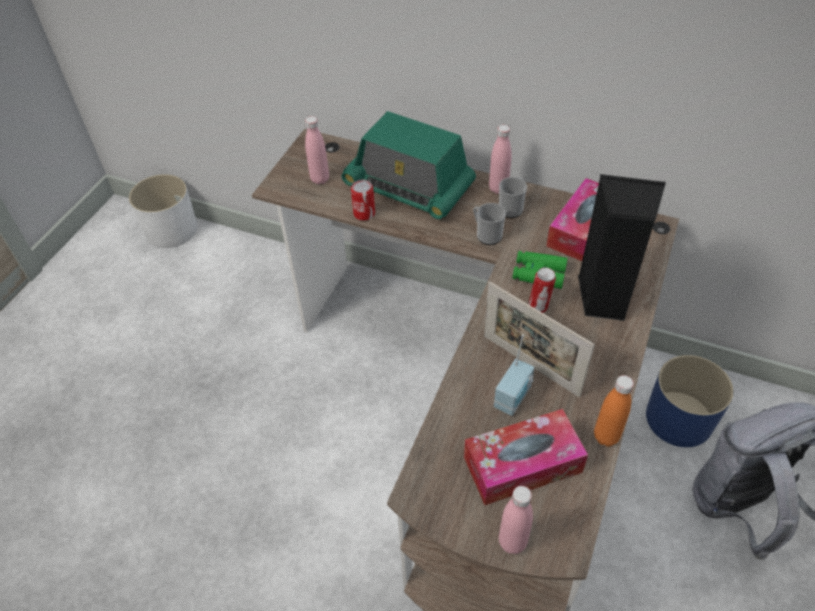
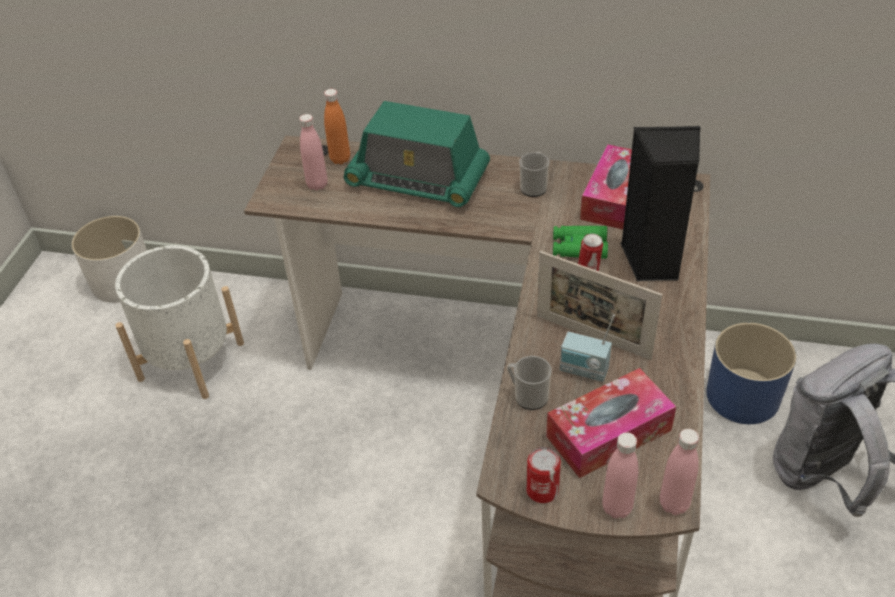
camera: 10 degrees left, 5 degrees down
can [351,179,375,221] -> can moved to [526,447,561,503]
mug [473,203,506,245] -> mug moved to [507,356,552,410]
pink bottle [489,125,512,194] -> pink bottle moved to [660,429,699,515]
radio [494,335,534,416] -> radio turned 90 degrees clockwise [560,314,615,382]
orange bottle [594,375,634,447] -> orange bottle moved to [324,89,350,164]
none -> white planter [115,245,244,399]

